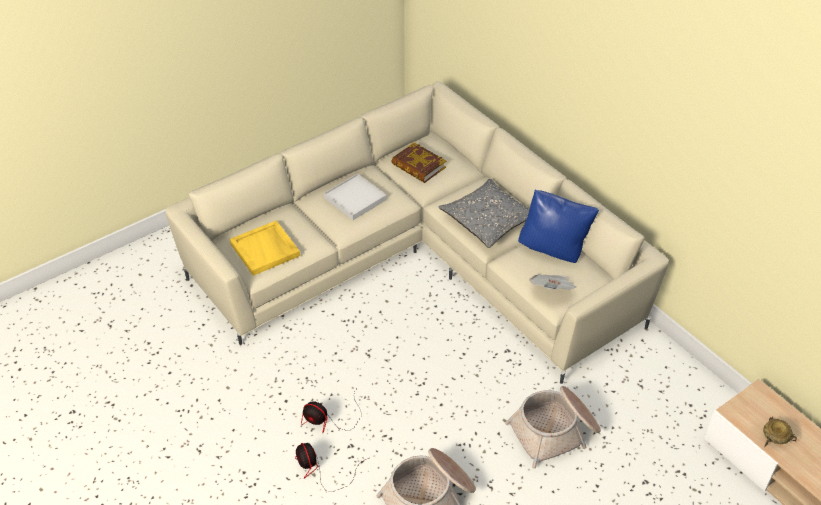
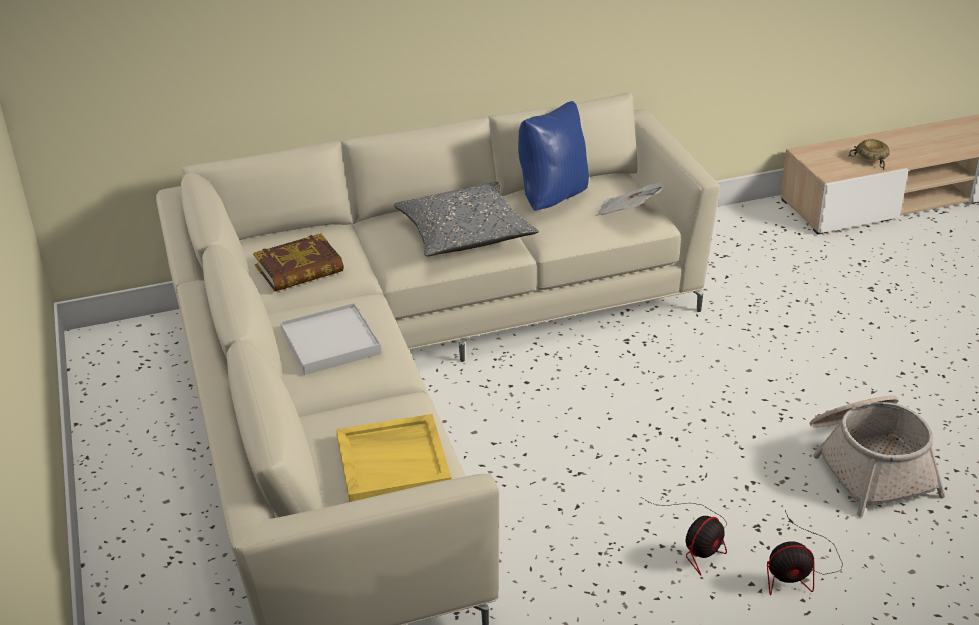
camera: 70 degrees left, 10 degrees down
basket [505,386,601,469] -> none

